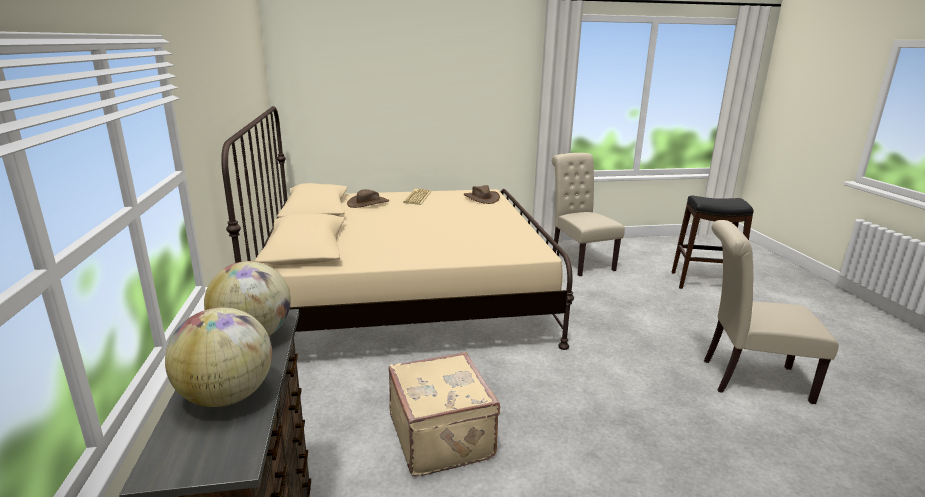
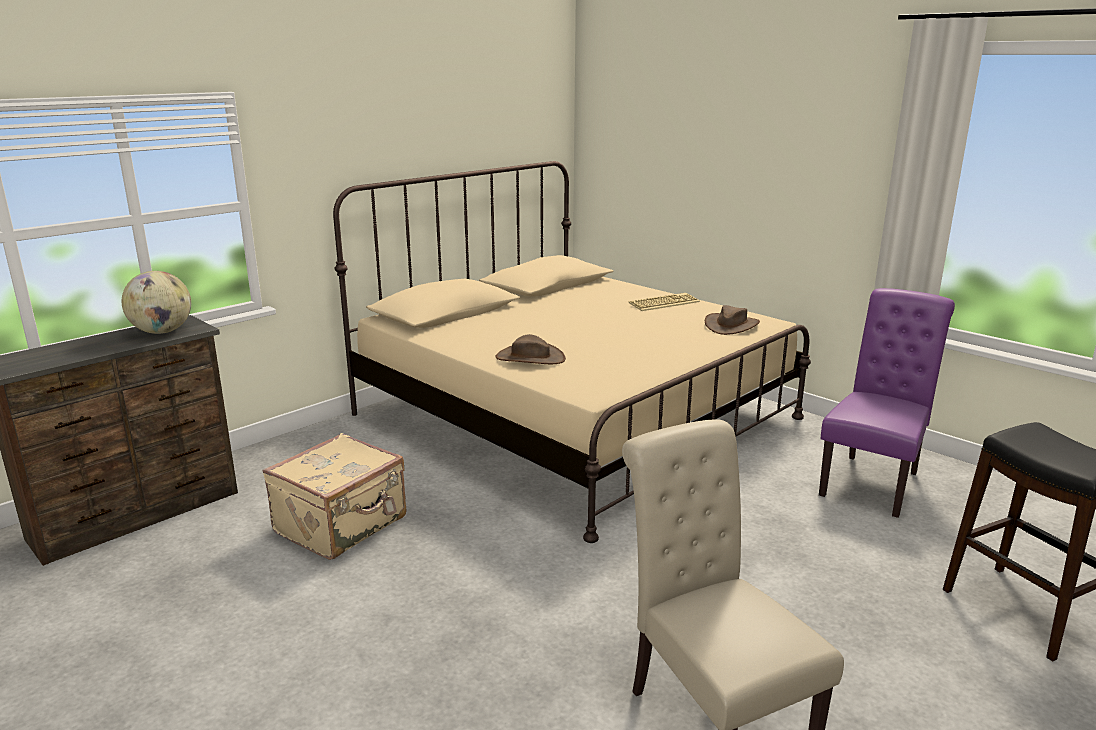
camera: 55 degrees right, 0 degrees up
globe [165,307,272,407] -> none
brown hat [347,189,389,208] -> brown hat moved to [495,334,566,364]
beige chair [552,153,625,276] -> purple chair [819,288,955,518]

